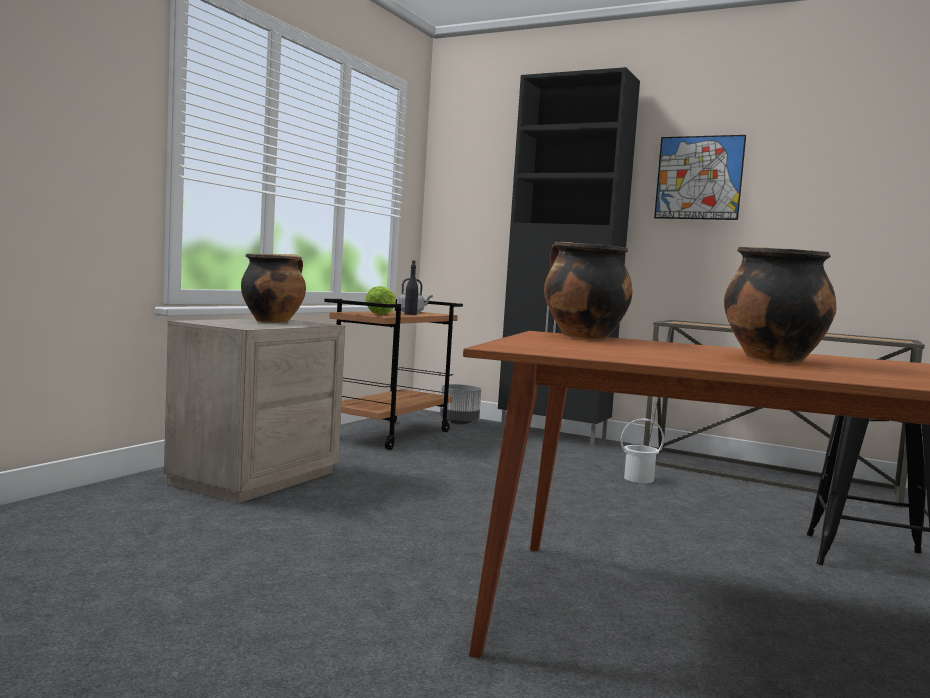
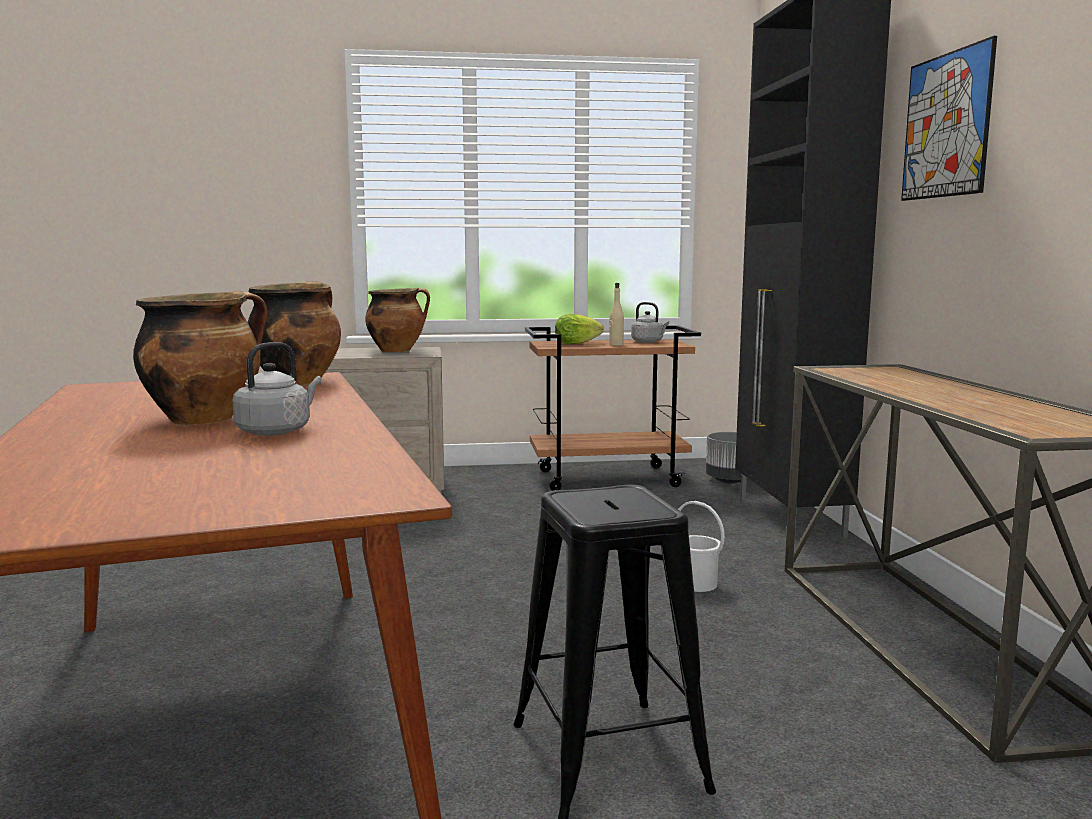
camera: 55 degrees right, 5 degrees up
black bottle [404,260,418,315] -> beige bottle [609,283,624,346]
none -> grey kettle [232,342,322,436]

